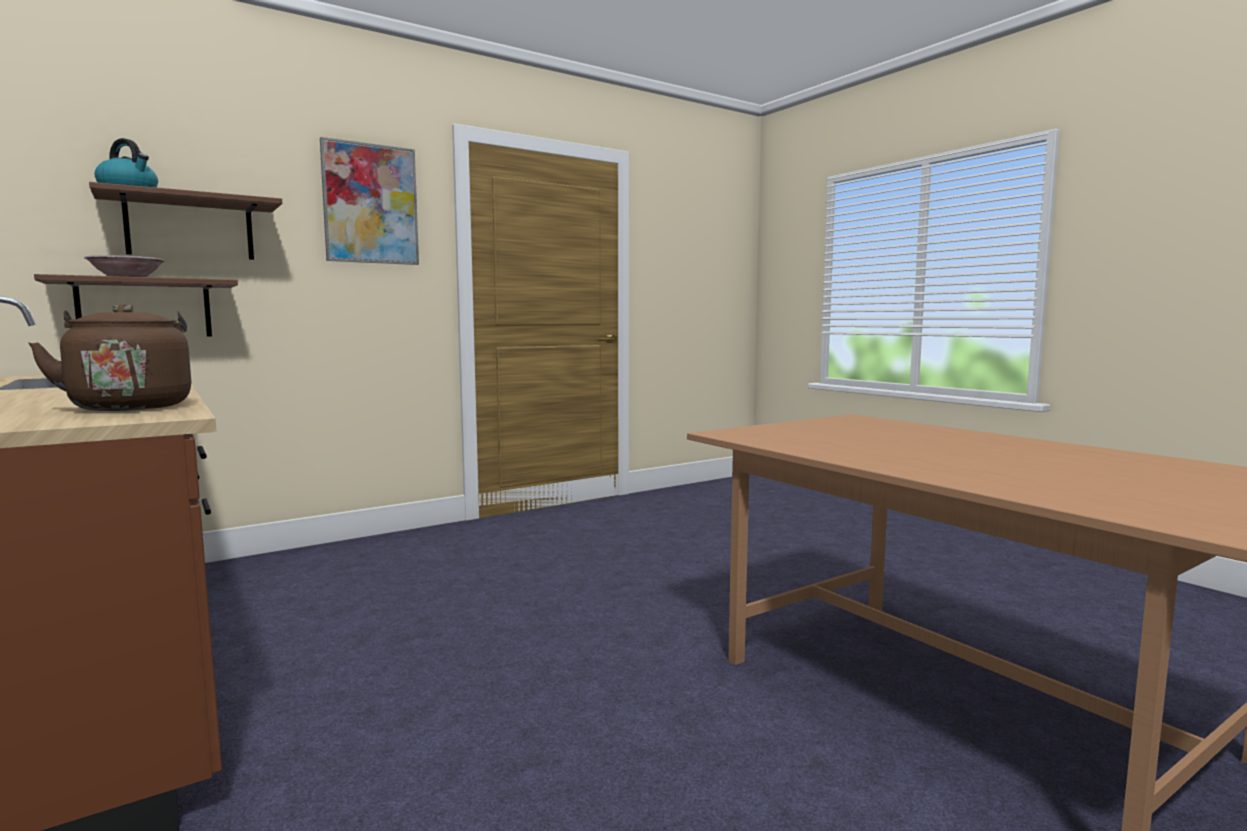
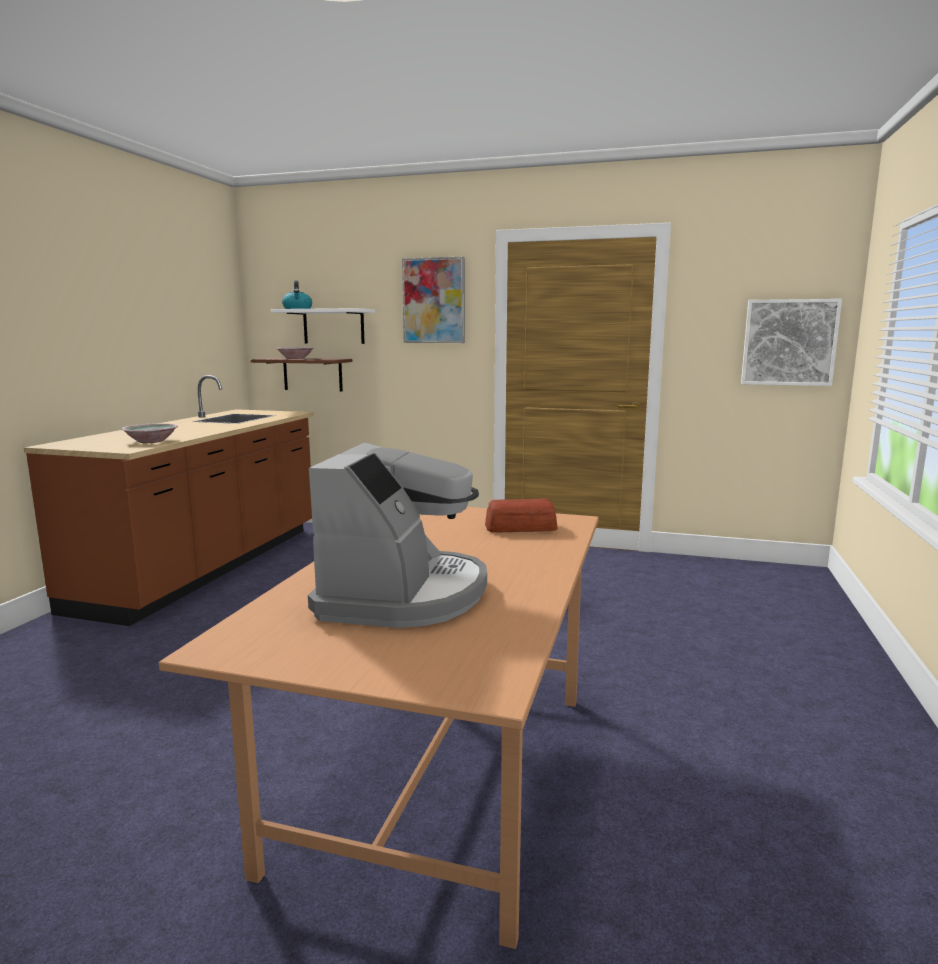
camera: 50 degrees right, 5 degrees up
brown kettle [28,304,191,411] -> bowl [122,423,178,443]
brown shelf [89,182,282,260] -> white shelf [271,308,375,344]
none -> coffee machine [308,442,487,628]
none -> bread [485,499,558,532]
none -> picture [741,299,842,386]

